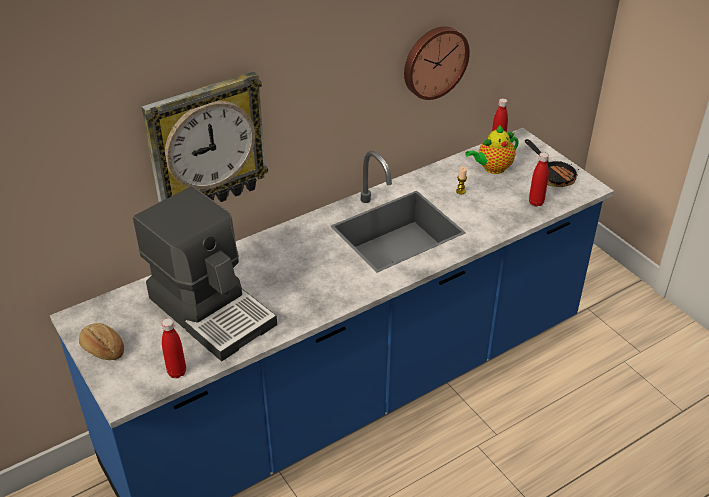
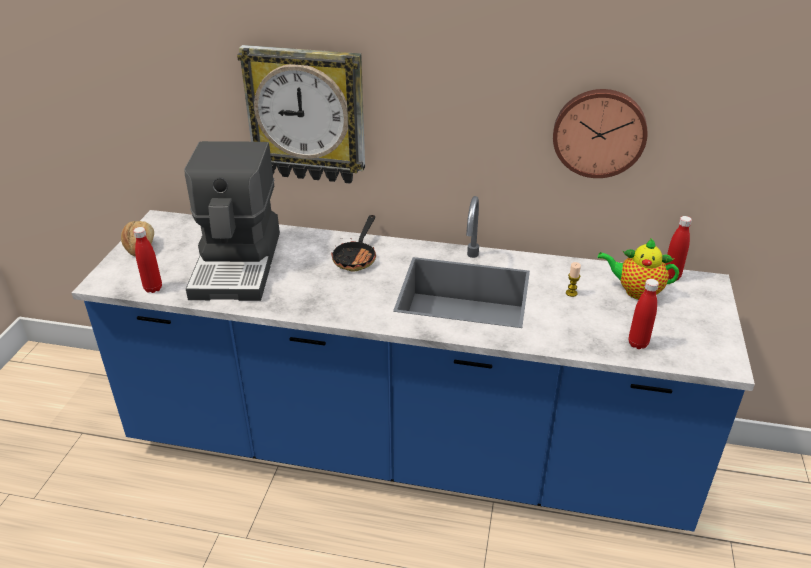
camera: 45 degrees right, 5 degrees down
frying pan [525,139,579,187] -> frying pan moved to [331,215,376,272]

